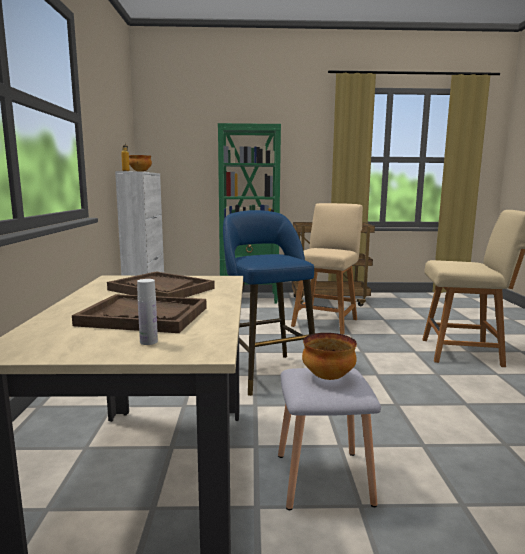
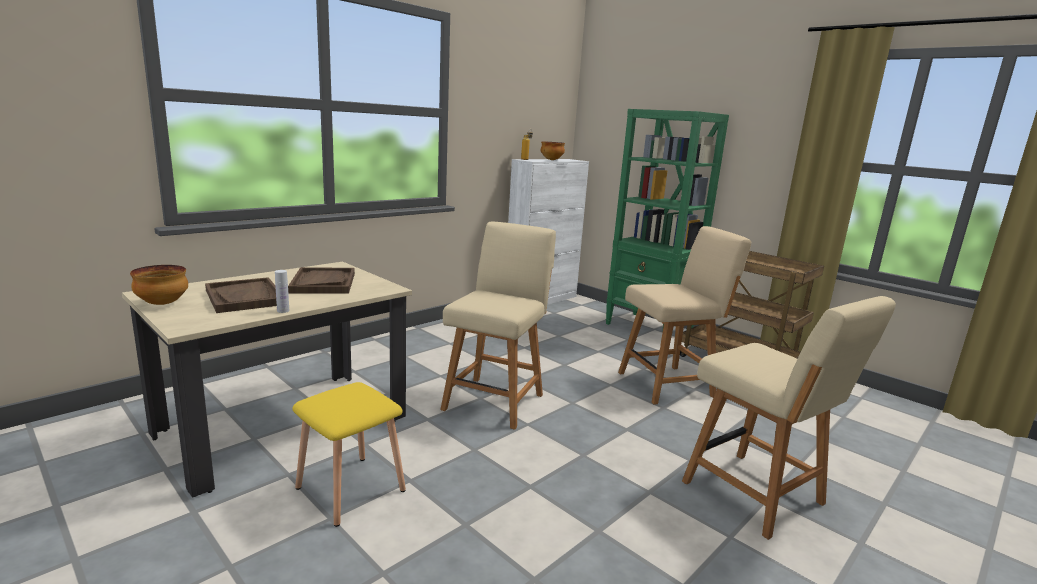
camera: 45 degrees right, 5 degrees up
white bottle [137,279,158,345] -> white bottle moved to [275,270,289,313]
blue stool [223,210,315,396] -> beige chair [440,222,556,430]
grey stool [278,368,381,510] -> yellow stool [292,382,406,527]
bowl [302,333,357,380] -> bowl moved to [130,265,188,305]

